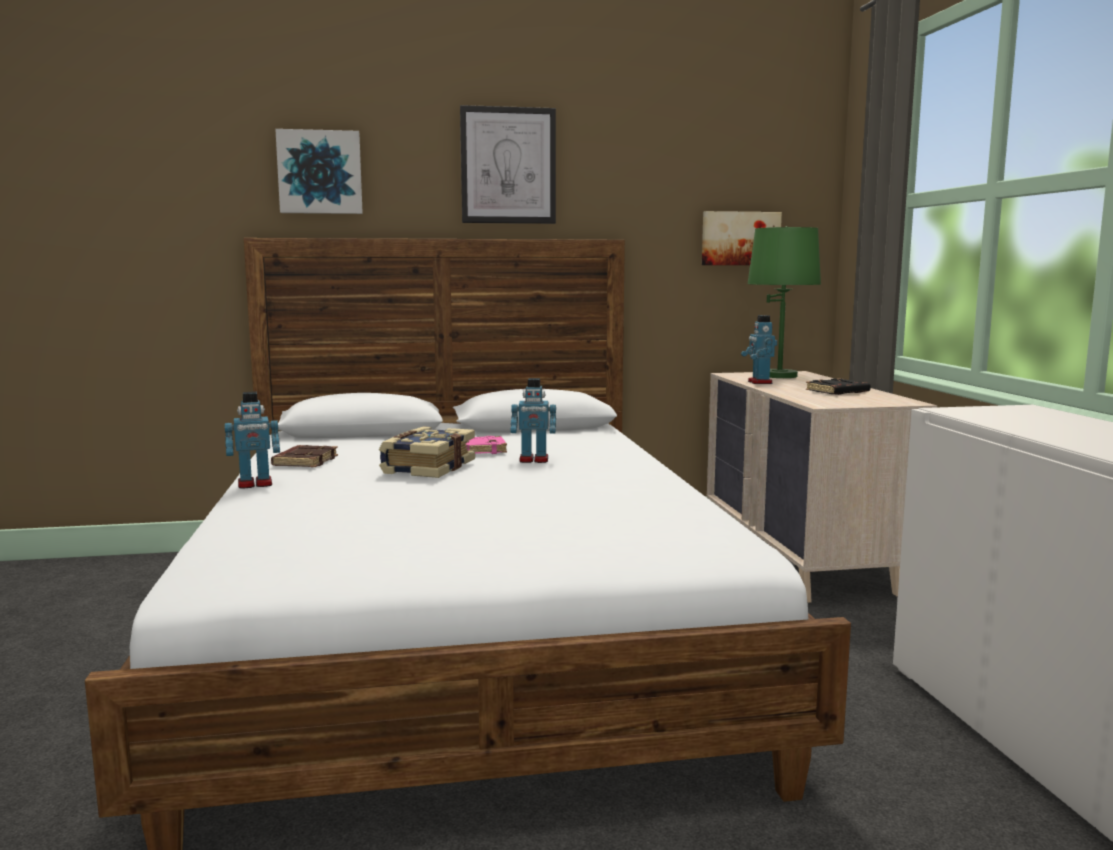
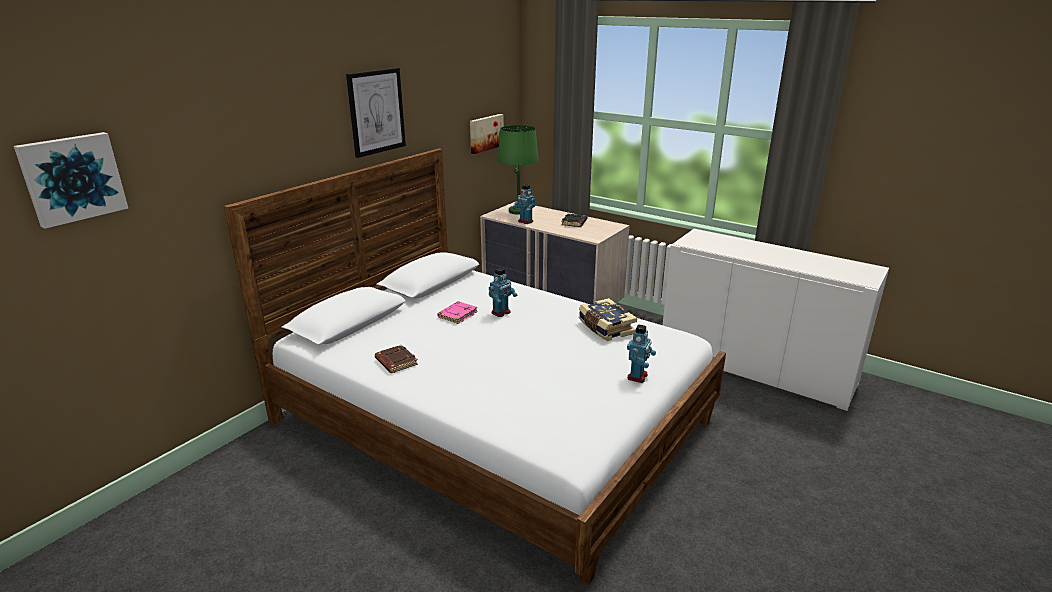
camera: 45 degrees left, 15 degrees up
toy robot [225,392,280,489] -> toy robot moved to [627,324,656,383]
picture [275,129,363,214] -> picture moved to [14,132,128,229]
book [379,426,475,478] -> book moved to [579,298,637,341]

